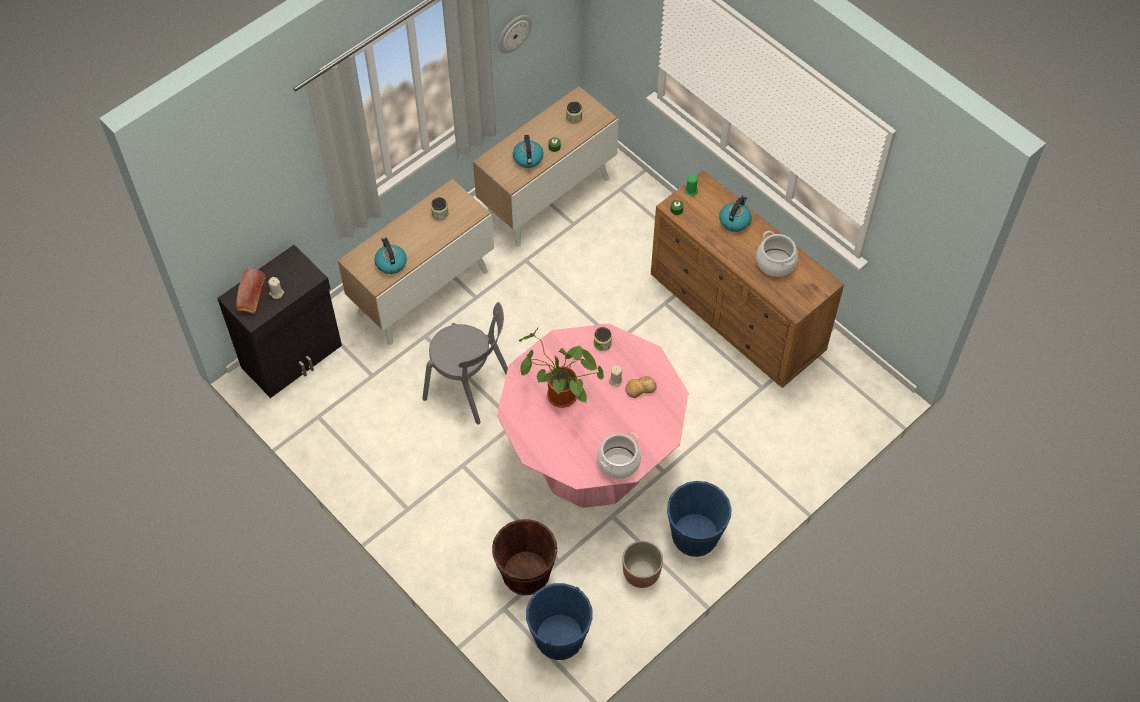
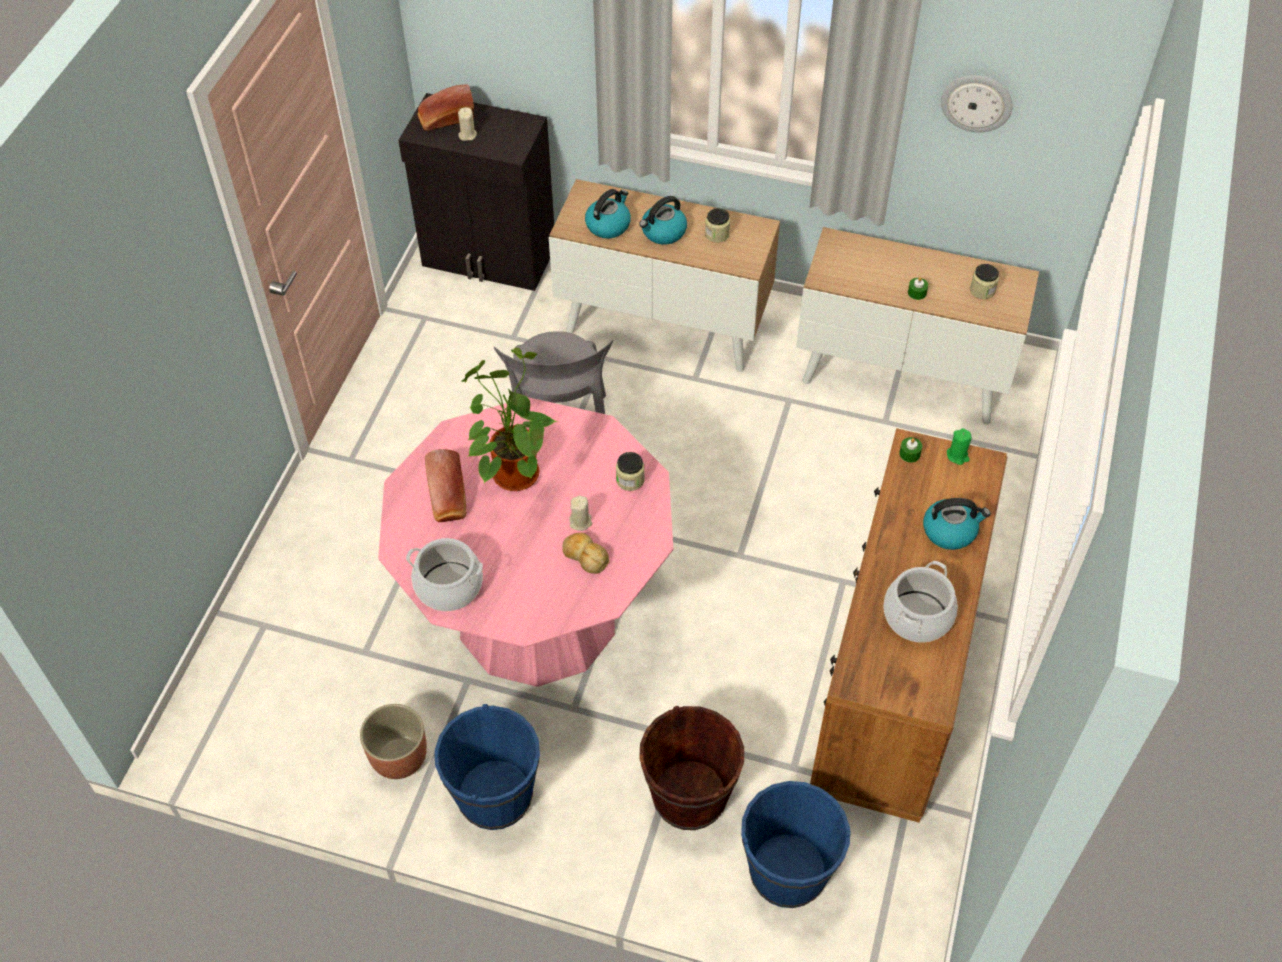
camera: 60 degrees right, 5 degrees down
brown bucket [492,519,557,595] -> brown bucket moved to [639,706,744,830]
kettle [513,135,543,168] -> kettle moved to [639,196,687,244]
blue bucket [526,583,593,660] -> blue bucket moved to [741,781,851,908]
none -> bread [425,449,466,522]

